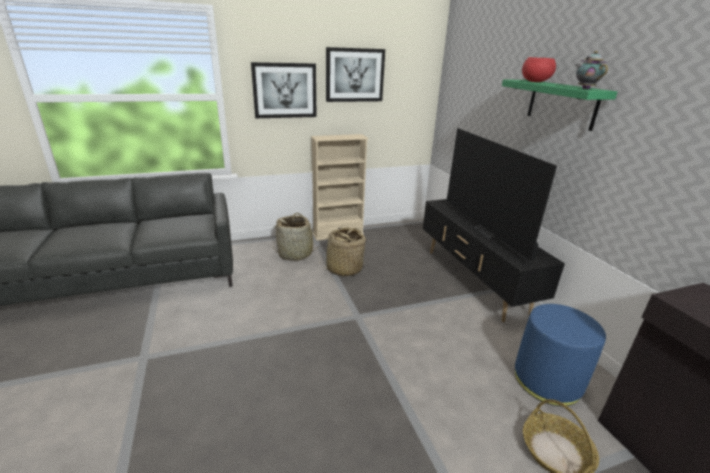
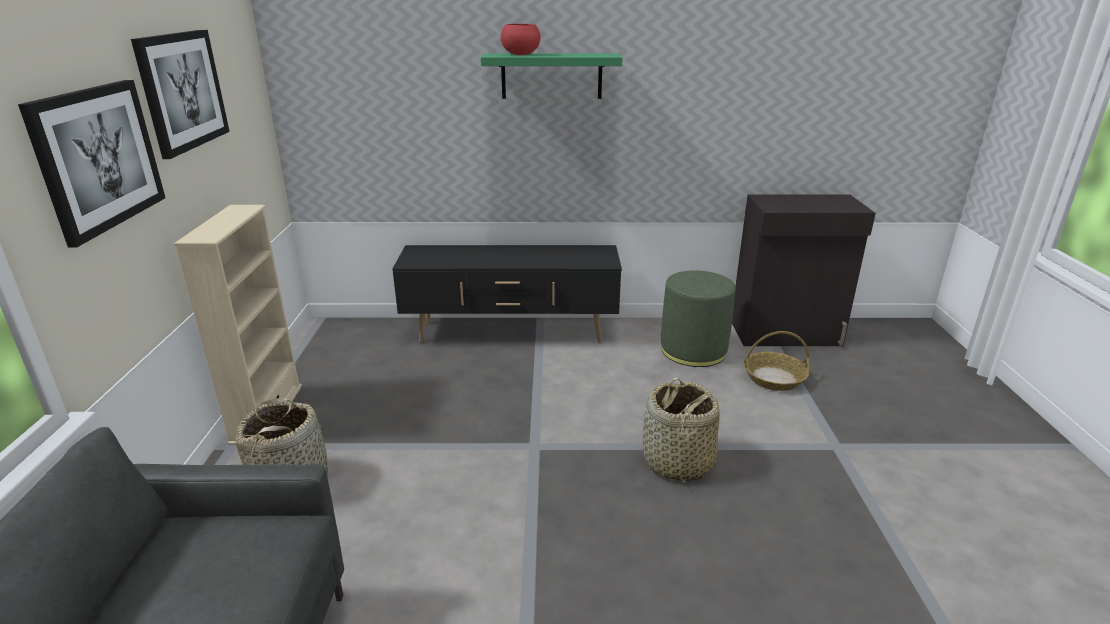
camera: 70 degrees left, 0 degrees up
basket [320,227,370,277] -> basket moved to [643,377,720,482]
television [447,128,557,261] -> none
blue ottoman [515,304,606,406] -> green ottoman [661,270,736,367]
teapot [576,51,608,89] -> none

